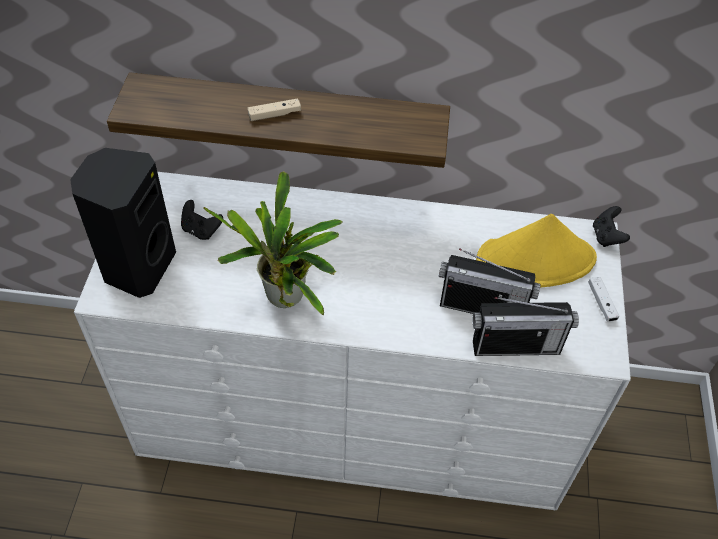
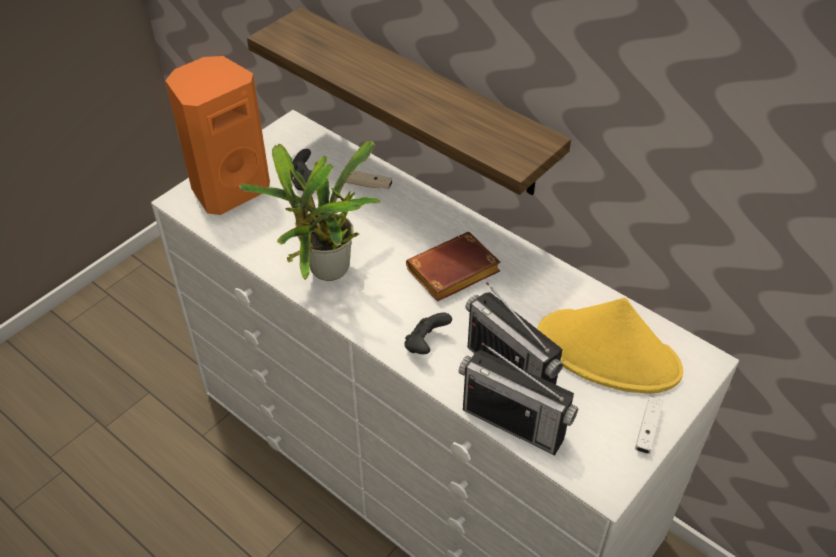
camera: 35 degrees right, 5 degrees down
black speaker [70,148,176,298] -> orange speaker [165,56,270,215]
beige game controller [247,98,301,121] -> beige game controller moved to [345,170,392,189]
black game controller [593,206,630,247] -> black game controller moved to [404,313,452,354]
none -> brown book [406,232,501,302]

